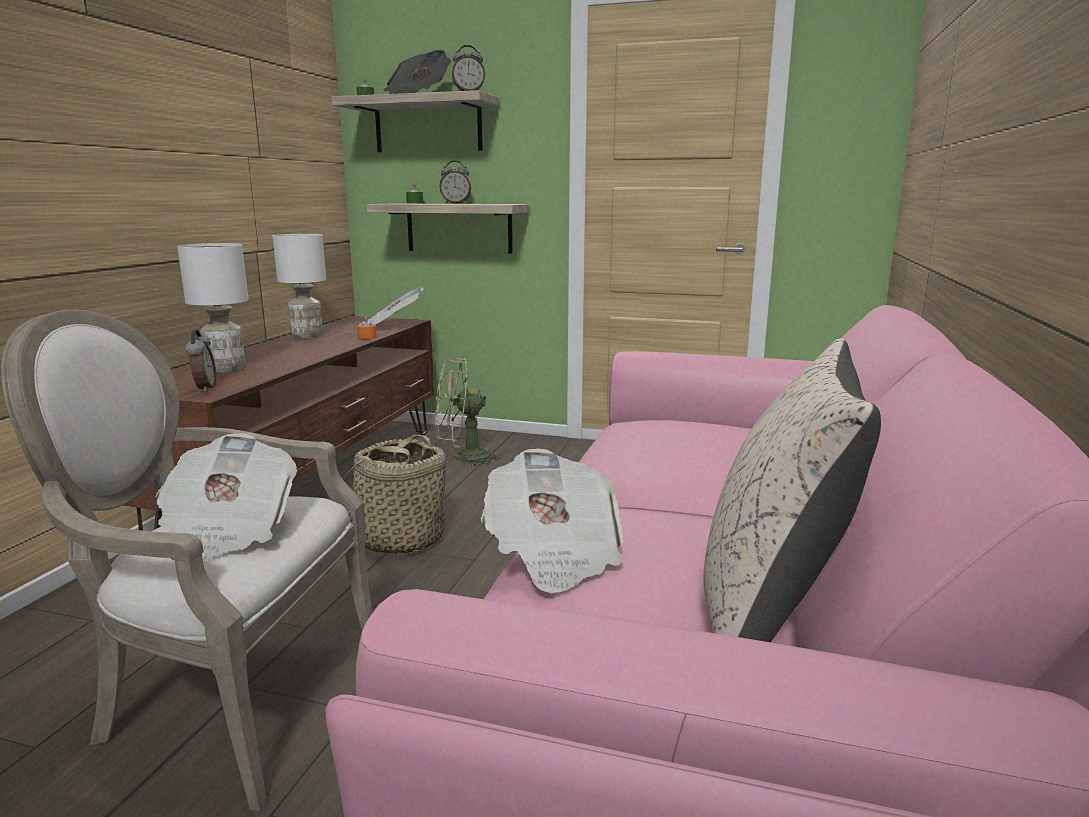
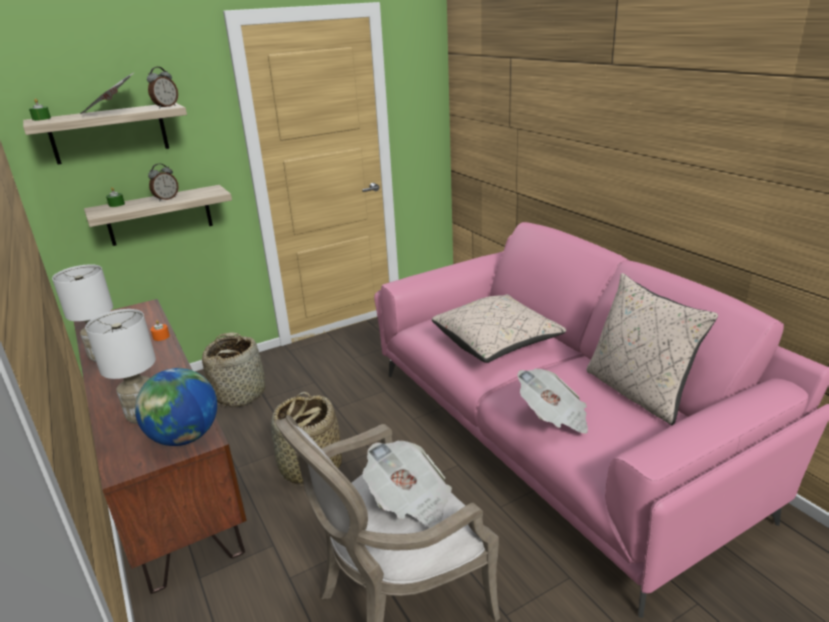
camera: 45 degrees left, 10 degrees up
alarm clock [185,330,217,392] -> globe [135,368,217,446]
newspaper [359,287,424,325] -> none
green fan [435,358,503,467] -> basket [202,332,265,408]
none -> beige pillow [432,294,566,363]

